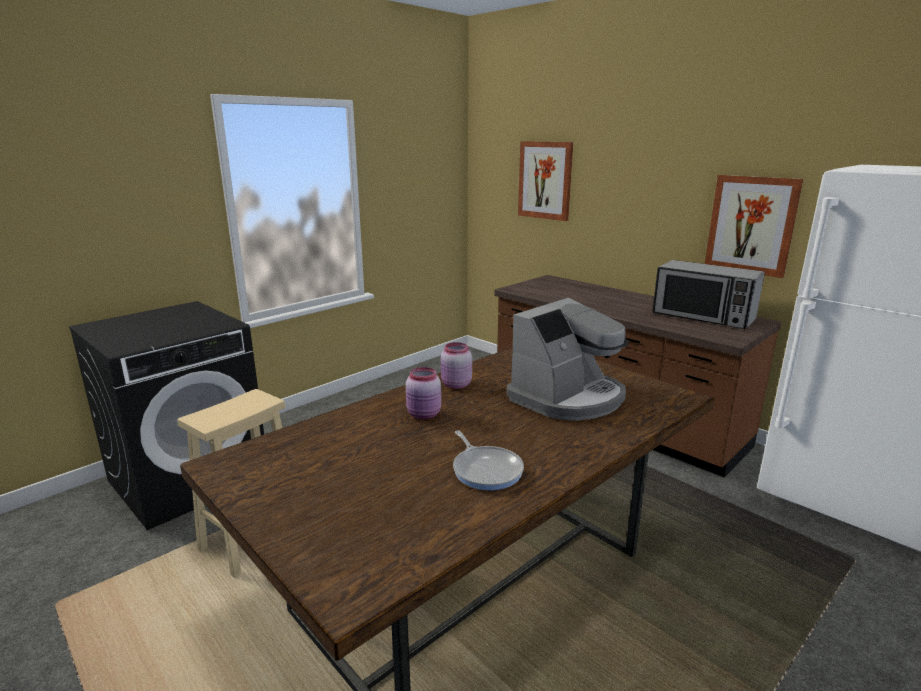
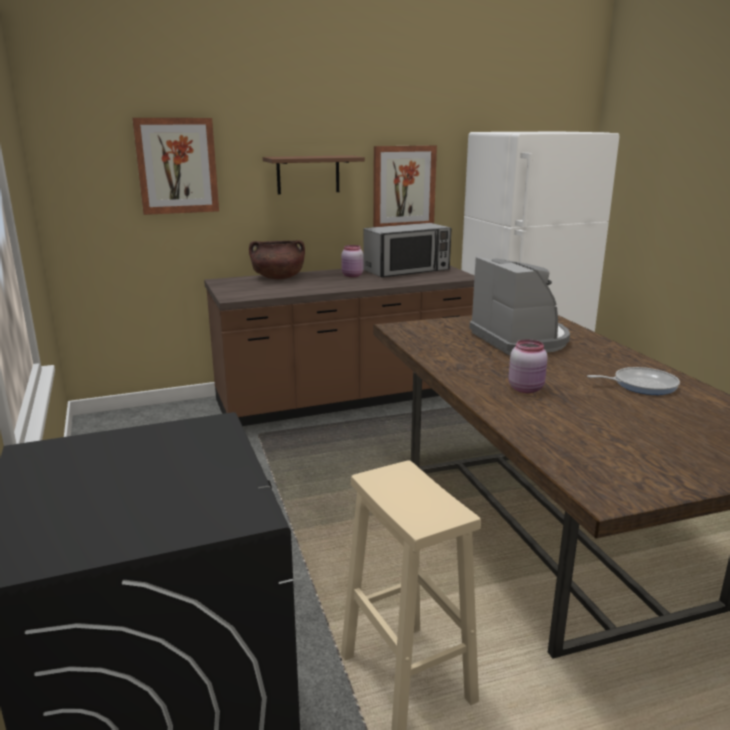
camera: 65 degrees left, 0 degrees up
pink jar [441,342,472,389] -> pink jar moved to [341,245,364,277]
none -> brown cooking pot [249,240,305,279]
none -> brown shelf [263,155,365,194]

